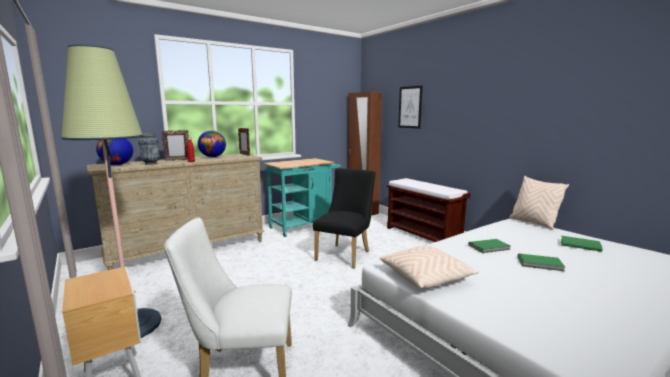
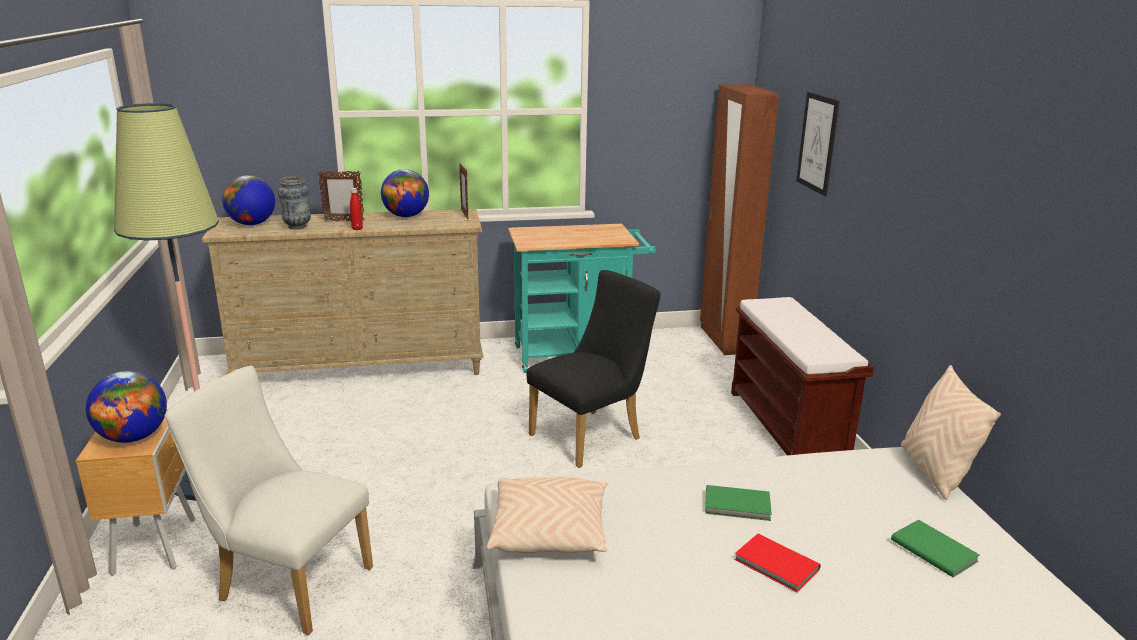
camera: 25 degrees right, 10 degrees up
green book [518,253,565,271] -> red book [734,534,821,593]
none -> globe [86,371,167,443]

